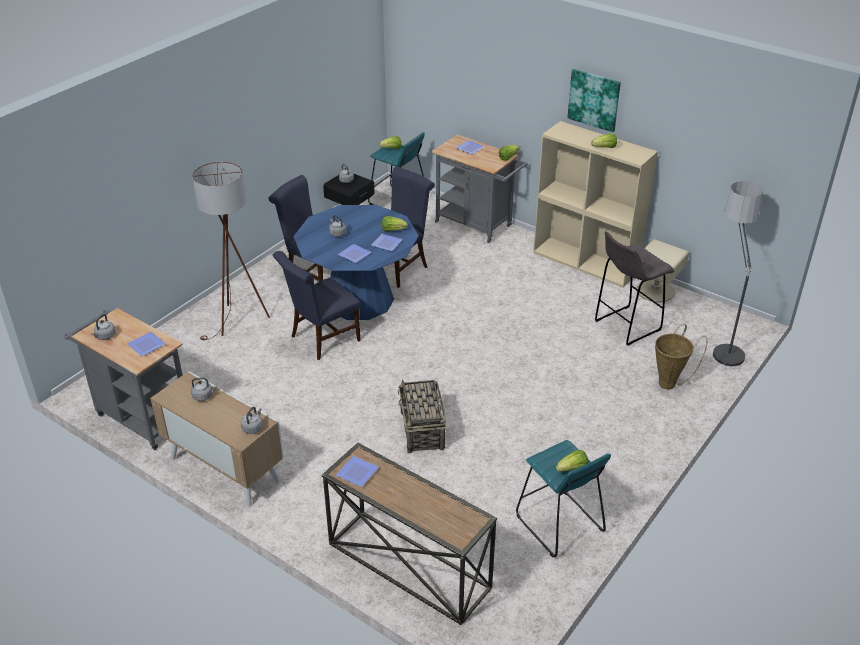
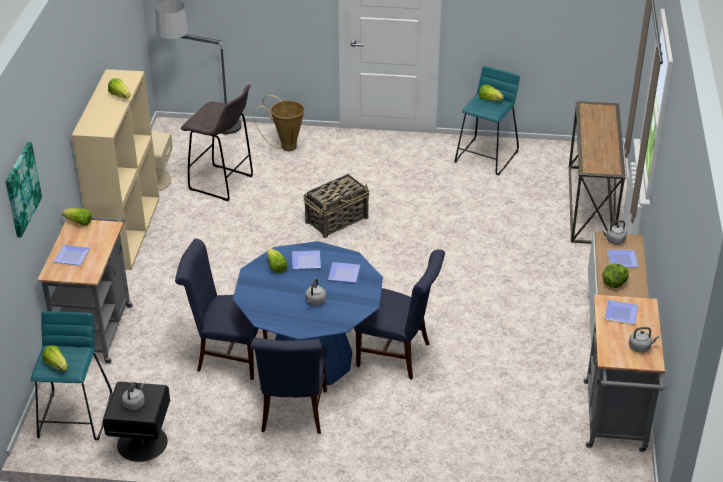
camera: 120 degrees left, 0 degrees up
grey kettle [191,378,217,401] -> lettuce [602,264,629,288]
brown floor lamp [192,162,270,340] -> none
plate [336,456,379,487] -> plate moved to [607,250,639,267]
basket [398,380,446,453] -> basket moved to [304,174,370,238]
picture [567,69,621,132] -> picture moved to [5,142,42,237]

